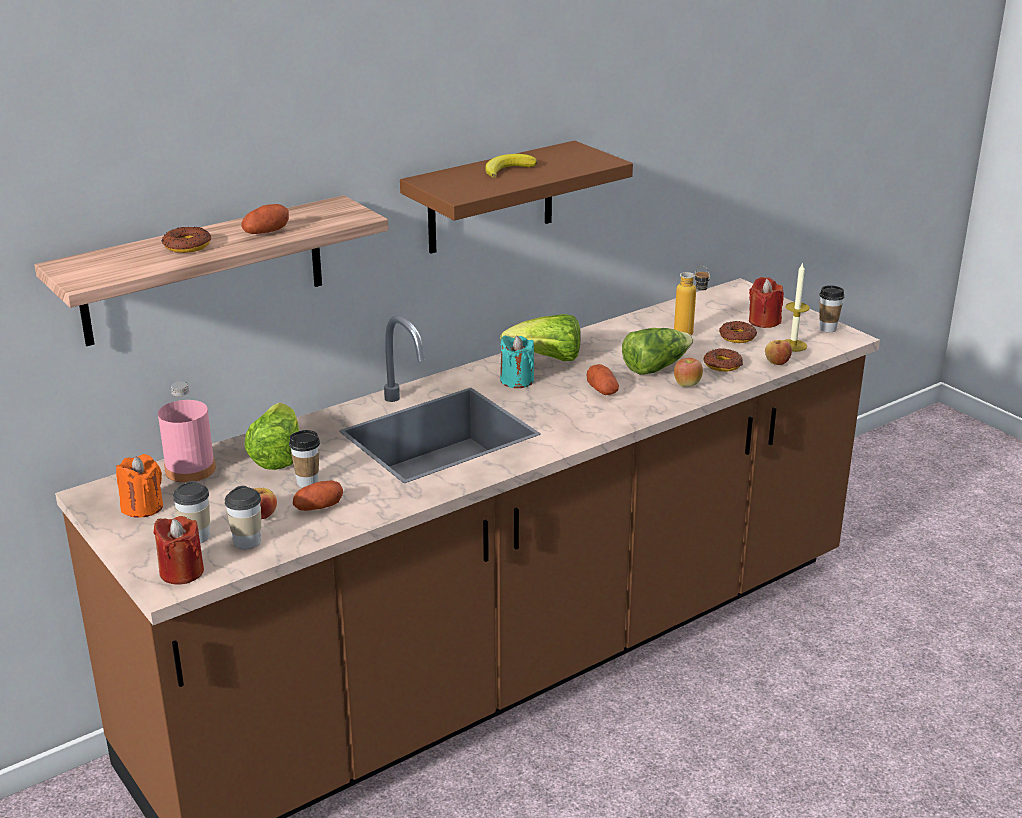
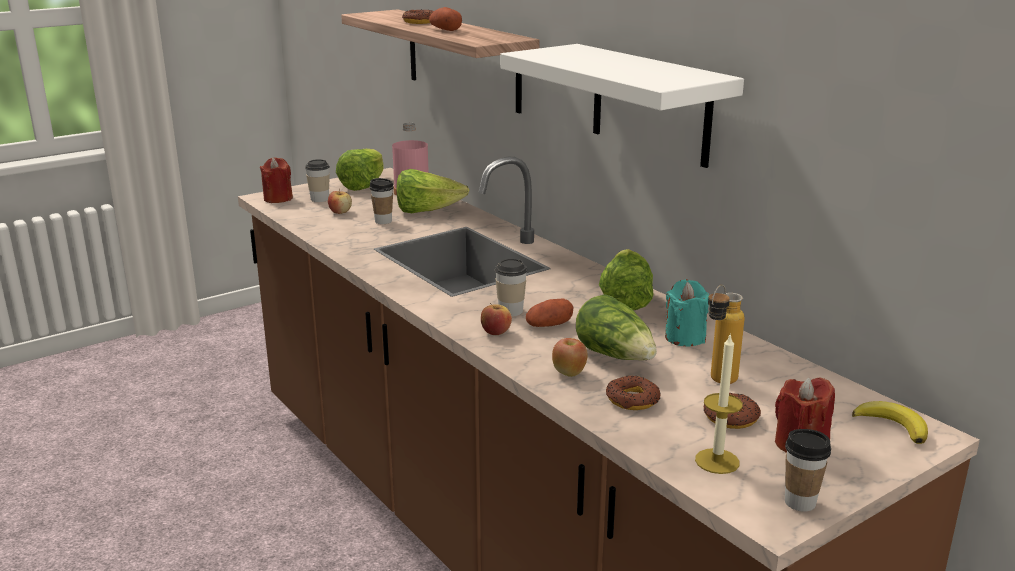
camera: 90 degrees right, 5 degrees down
orange candle [116,454,163,518] -> lettuce [336,149,384,191]
cup [225,486,261,549] -> cup moved to [495,259,527,316]
potato [293,480,343,511] -> none
brown shelf [400,141,633,254] -> white shelf [500,44,744,168]
banana [485,154,537,178] -> banana moved to [852,401,928,444]
turquoise candle [500,336,534,388] -> turquoise candle moved to [665,279,709,346]
apple [765,340,792,365] -> apple moved to [481,303,512,335]

